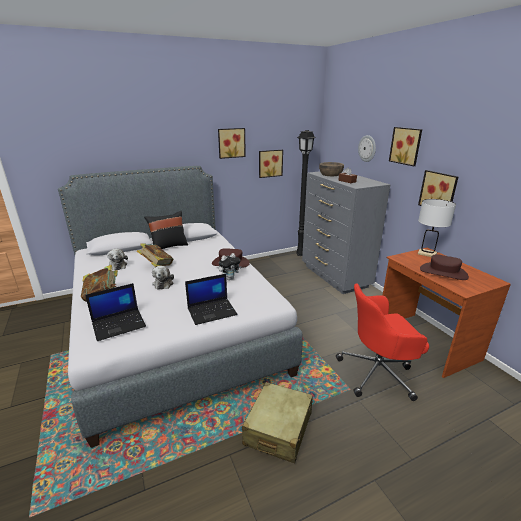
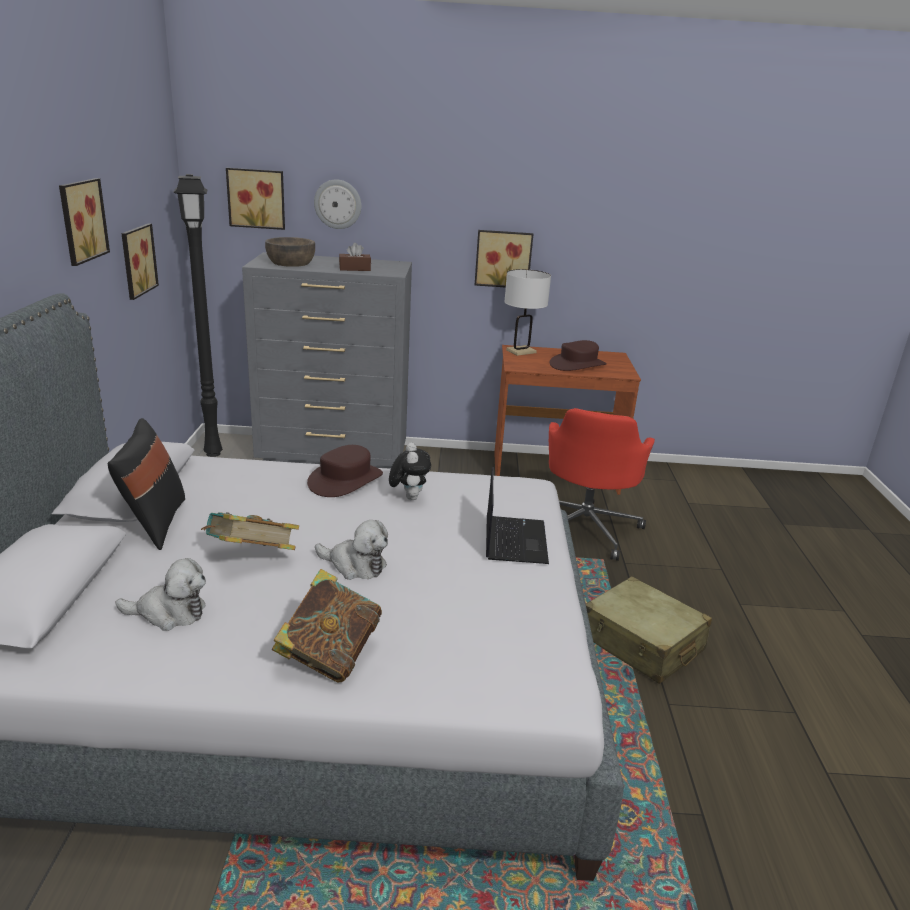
camera: 65 degrees left, 0 degrees up
laptop [85,283,146,341] -> none
picture [389,127,422,166] -> picture moved to [226,168,285,230]

